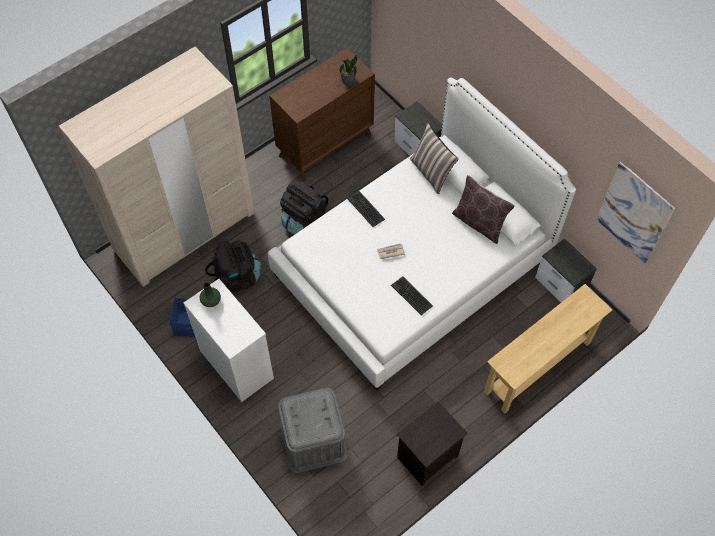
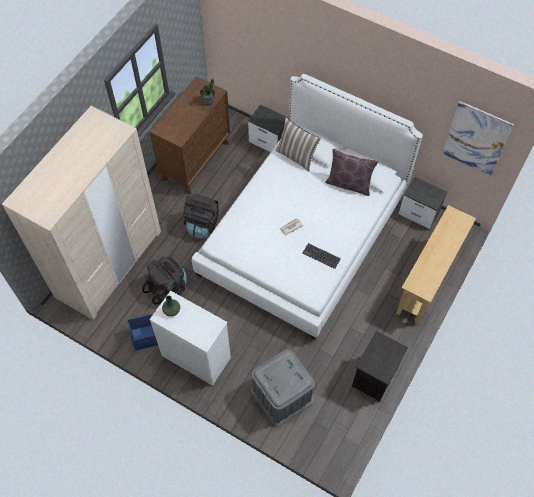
camera: 20 degrees left, 0 degrees up
keyboard [347,191,385,227] -> none

